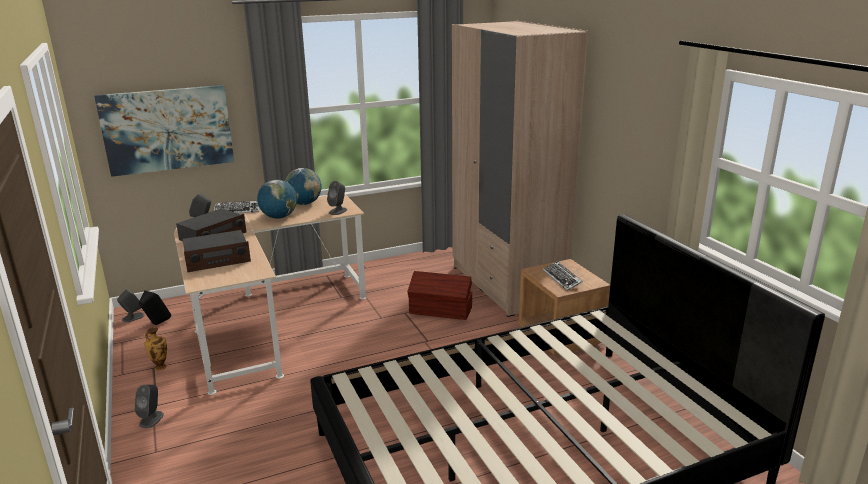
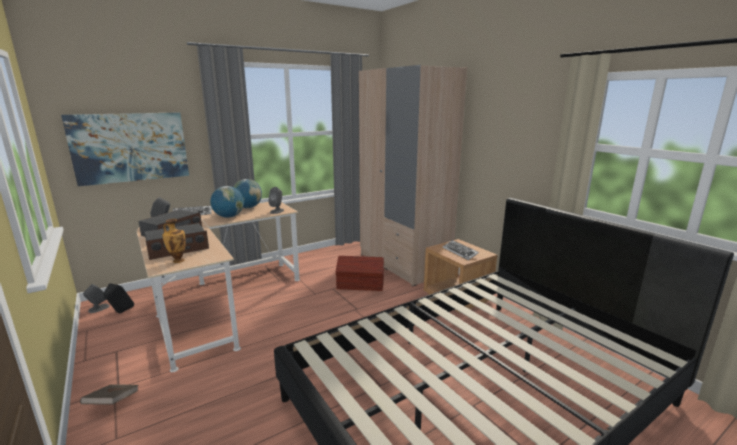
camera: 10 degrees left, 5 degrees down
grey speaker [135,385,164,428] -> brown book [80,384,138,405]
vase [144,327,167,370] -> vase moved to [162,219,186,263]

